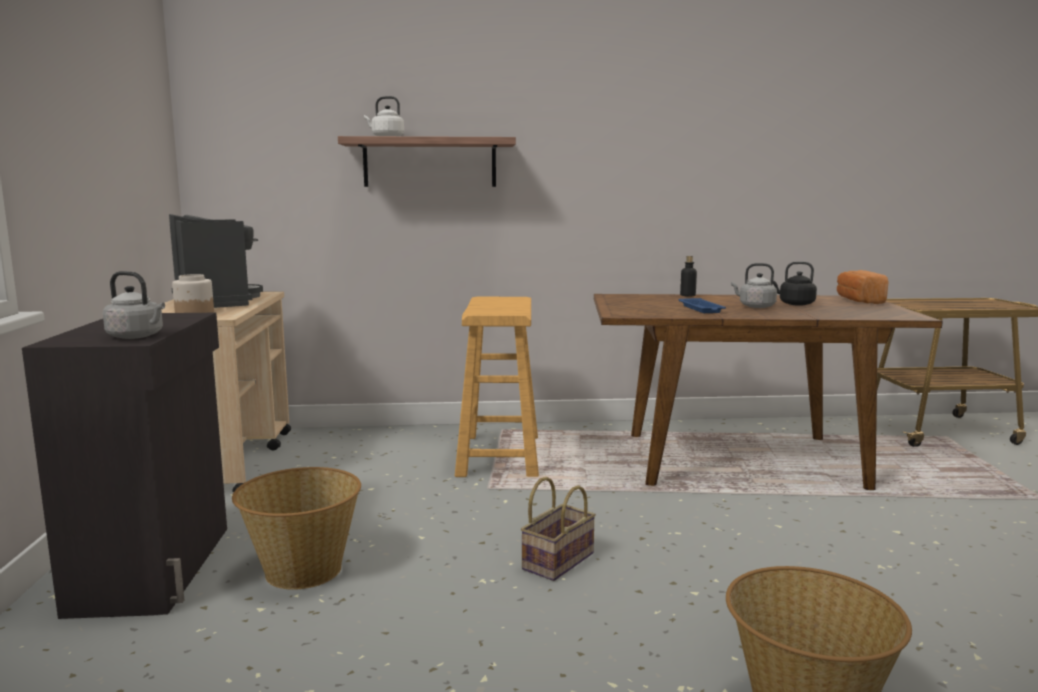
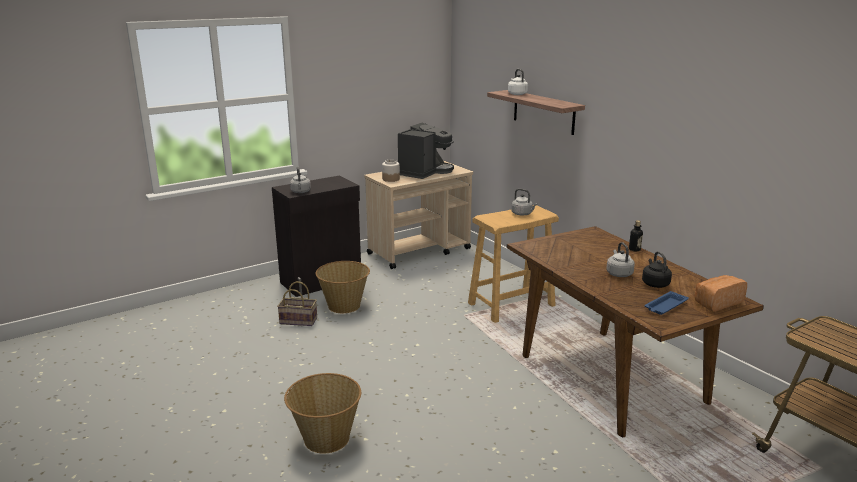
camera: 60 degrees right, 10 degrees up
basket [521,477,596,581] -> basket moved to [277,281,317,326]
blue tray [679,298,726,313] -> blue tray moved to [645,291,689,315]
none -> grey kettle [511,189,537,216]

